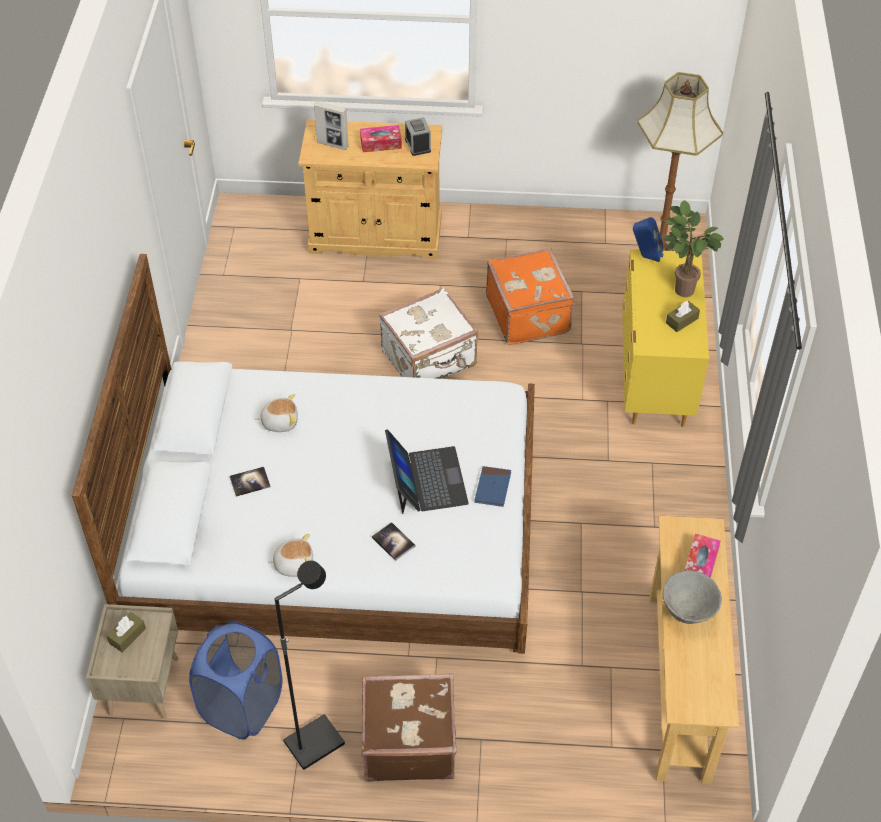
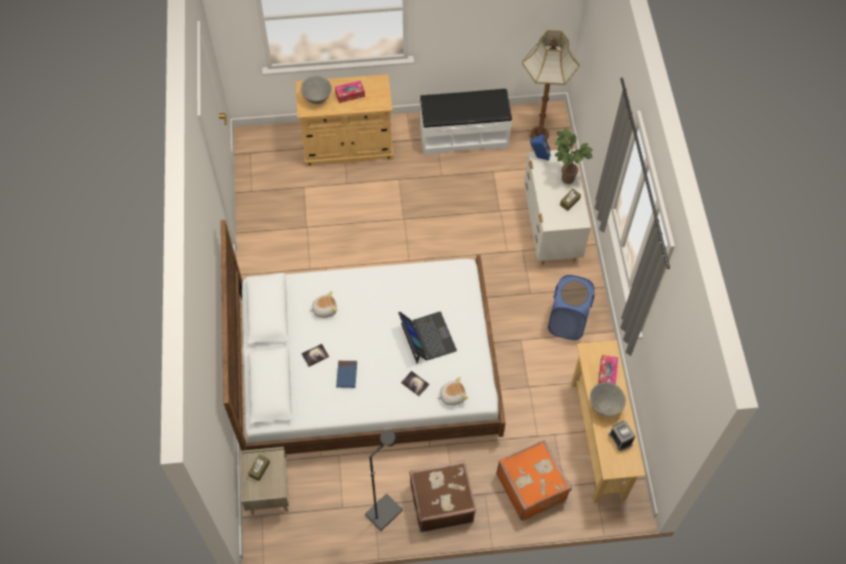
camera: 10 degrees left, 10 degrees up
blue laundry basket [189,621,283,739] -> blue laundry basket moved to [548,275,595,340]
plush toy [268,534,313,577] -> plush toy moved to [437,377,468,406]
picture frame [314,101,349,150] -> grey bowl [301,76,332,104]
white suitcase [379,288,478,379] -> none
alarm clock [405,117,431,156] -> alarm clock moved to [609,421,635,451]
blue book [474,466,511,507] -> blue book moved to [336,361,357,388]
orange suitcase [486,248,575,345] -> orange suitcase moved to [496,440,572,521]
yellow dresser [622,249,709,427] -> white dresser [524,149,591,265]
none -> white bench [419,89,512,155]

